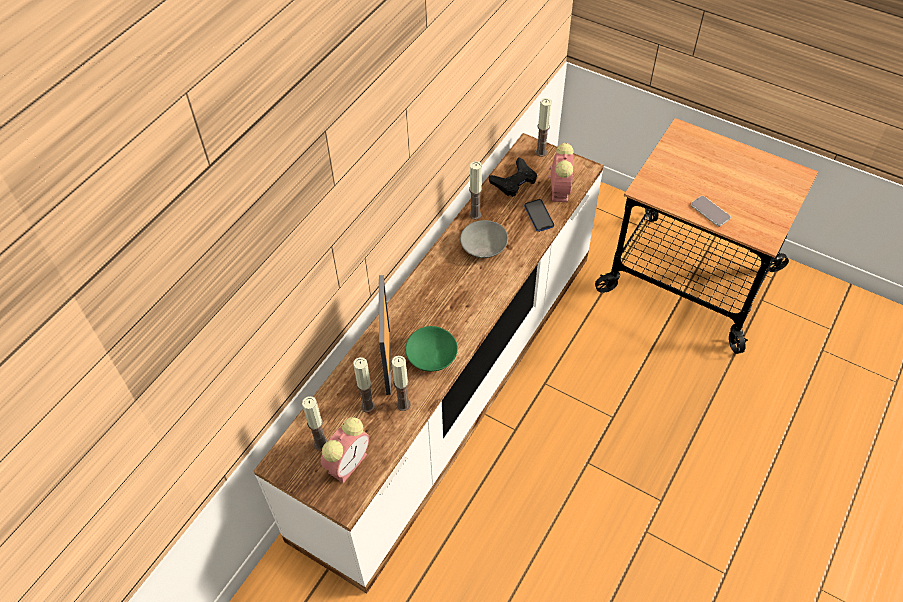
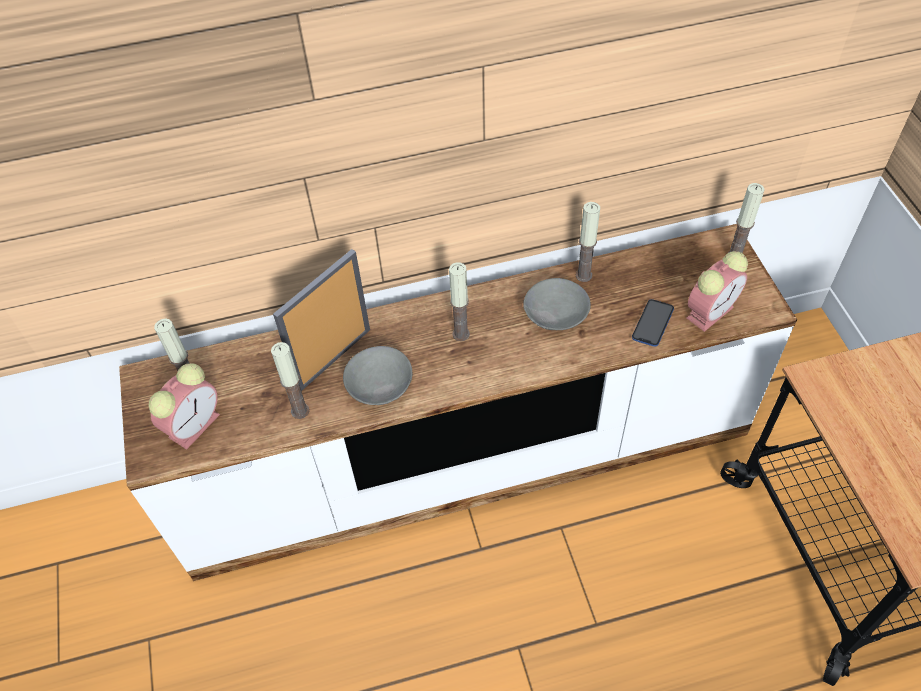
camera: 45 degrees right, 0 degrees up
alarm clock [321,417,369,483] -> alarm clock turned 45 degrees counterclockwise [149,363,220,450]
candle [353,357,375,413] -> candle moved to [449,262,470,341]
green bowl [405,326,458,372] -> grey bowl [343,346,412,405]
black game controller [489,157,537,197] -> none
phone [691,196,731,227] -> none

